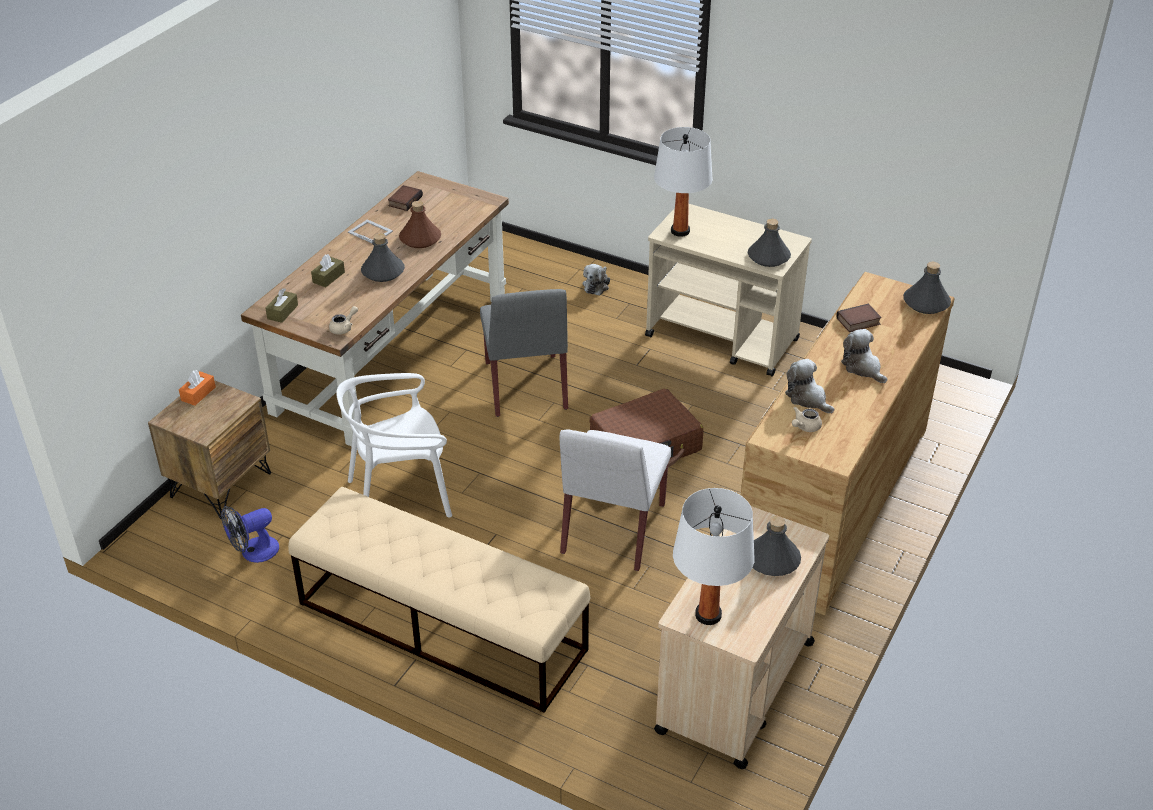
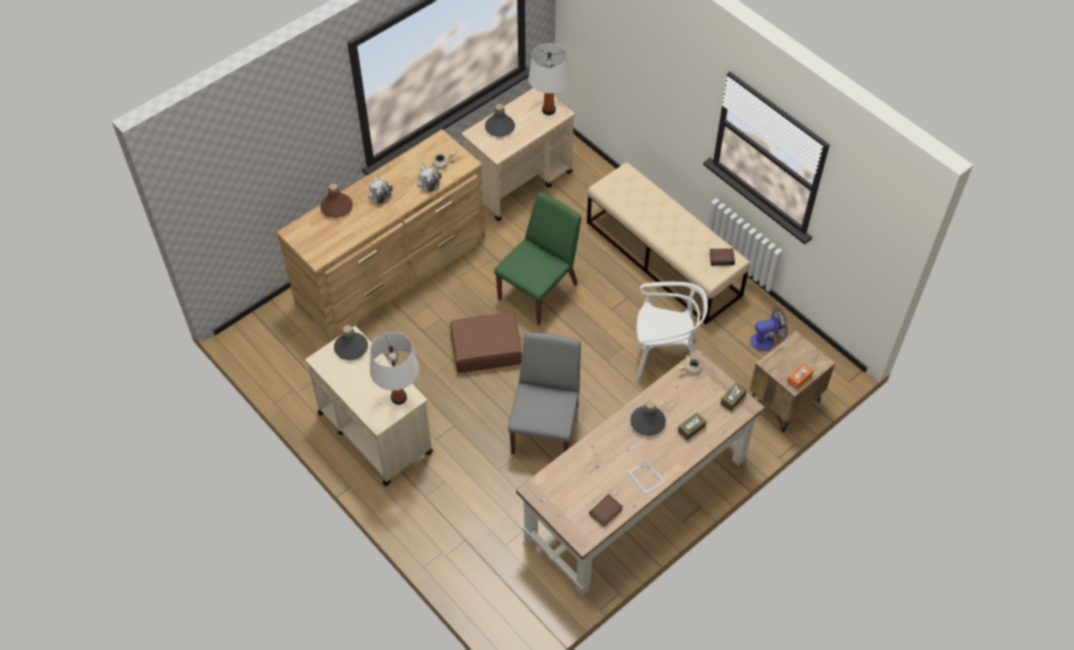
camera: 160 degrees left, 15 degrees up
brown bottle [399,201,441,248] -> brown bottle moved to [320,183,353,218]
white chair [560,430,671,571] -> green chair [494,192,581,325]
plush toy [583,264,610,295] -> none
book [836,304,882,332] -> book moved to [709,248,735,266]
grey bottle [903,262,951,314] -> none

